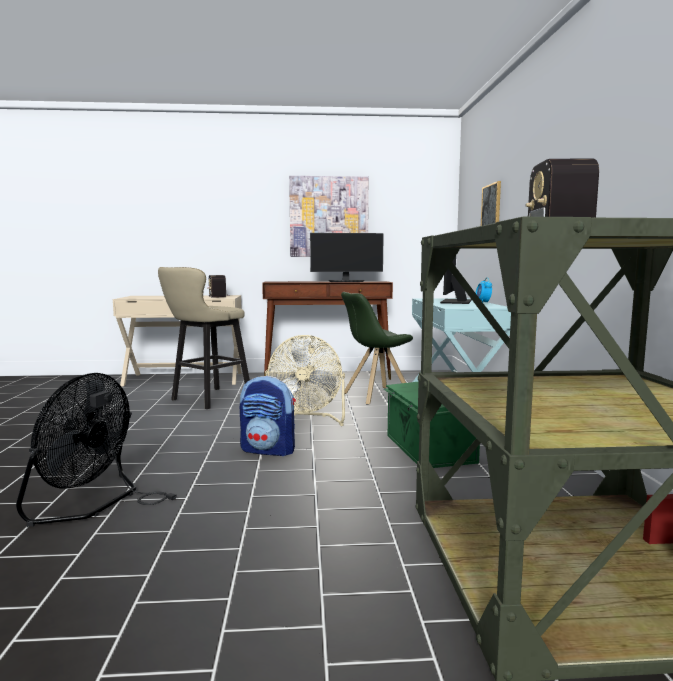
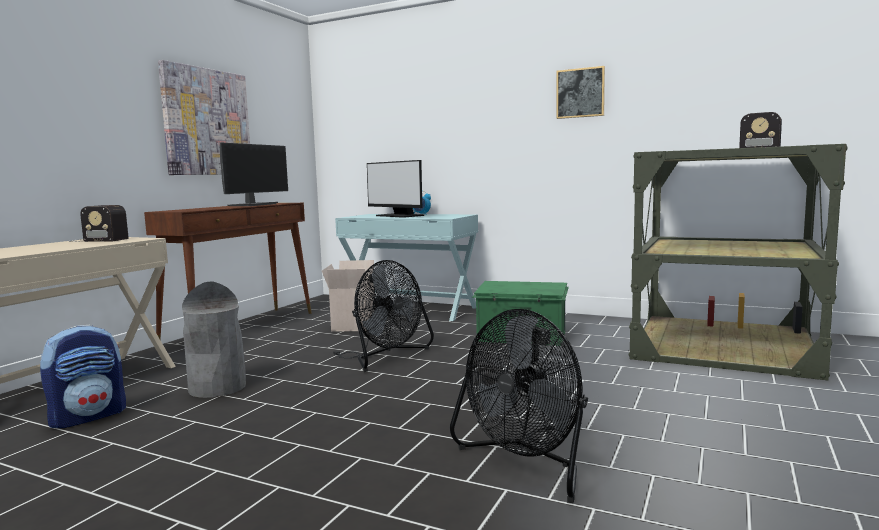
camera: 60 degrees left, 0 degrees up
beige stool [158,267,250,409] -> grey trash can [182,282,246,398]
backpack [240,376,296,456] -> backpack moved to [40,325,126,428]
beige fan [265,335,345,426] -> black fan [333,260,434,372]
green chair [341,292,413,405] -> cardboard box [322,260,376,332]
picture [481,181,501,226] -> picture moved to [556,66,605,119]

